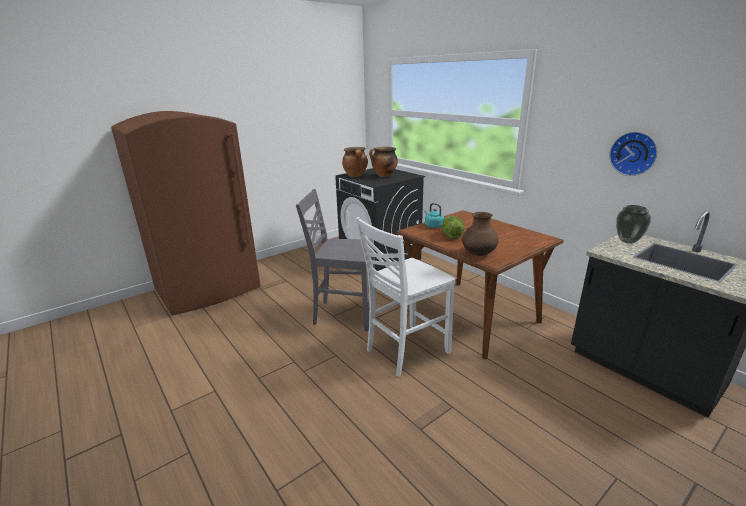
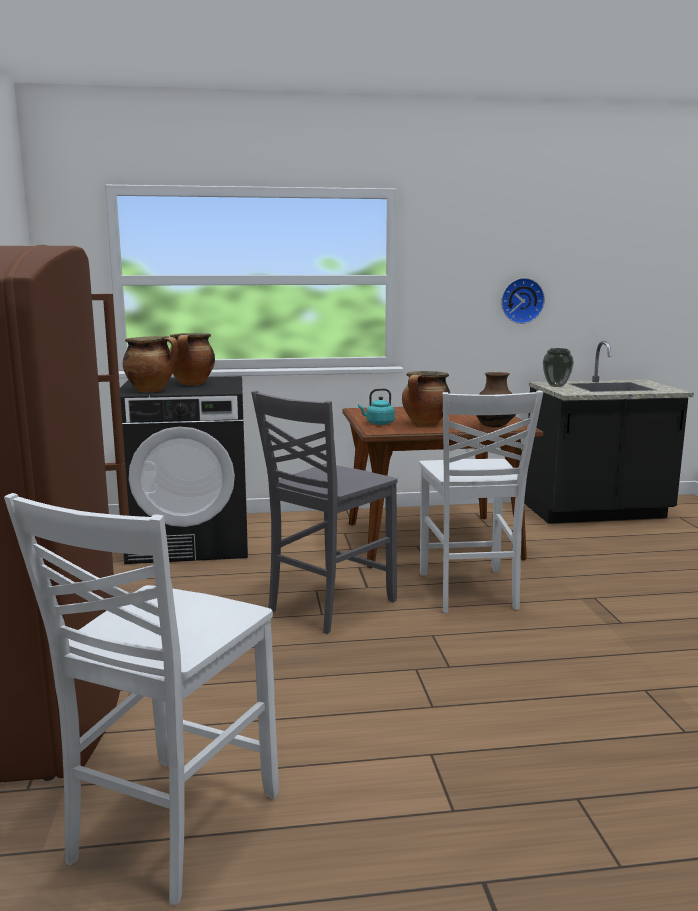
camera: 60 degrees left, 10 degrees down
lettuce [442,216,465,239] -> cooking pot [402,371,451,426]
none -> white chair [4,493,279,905]

